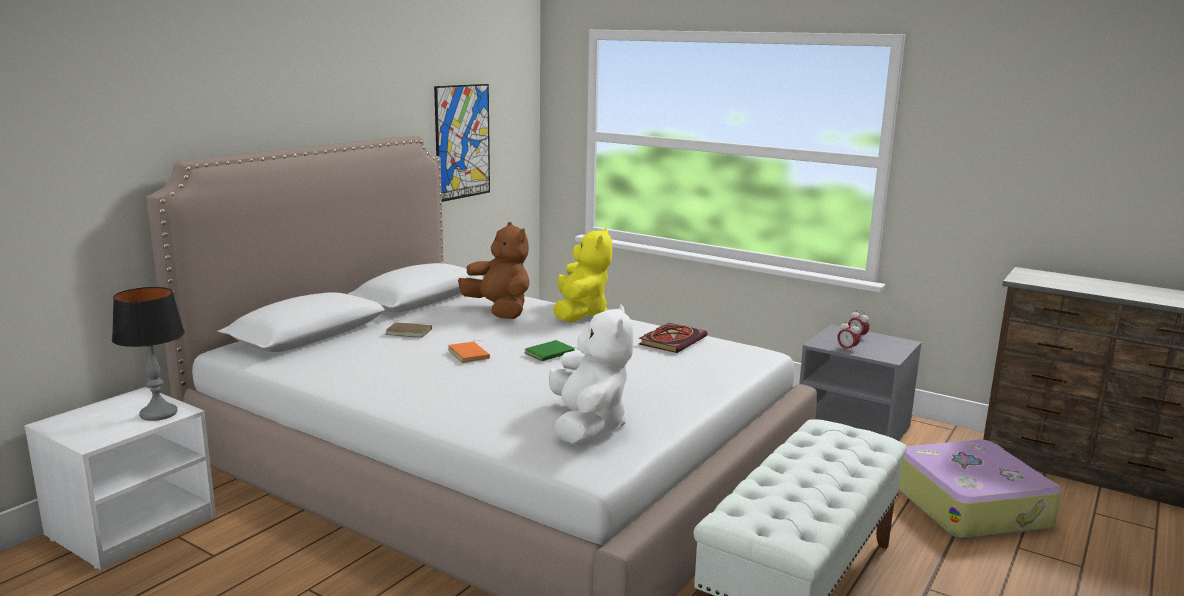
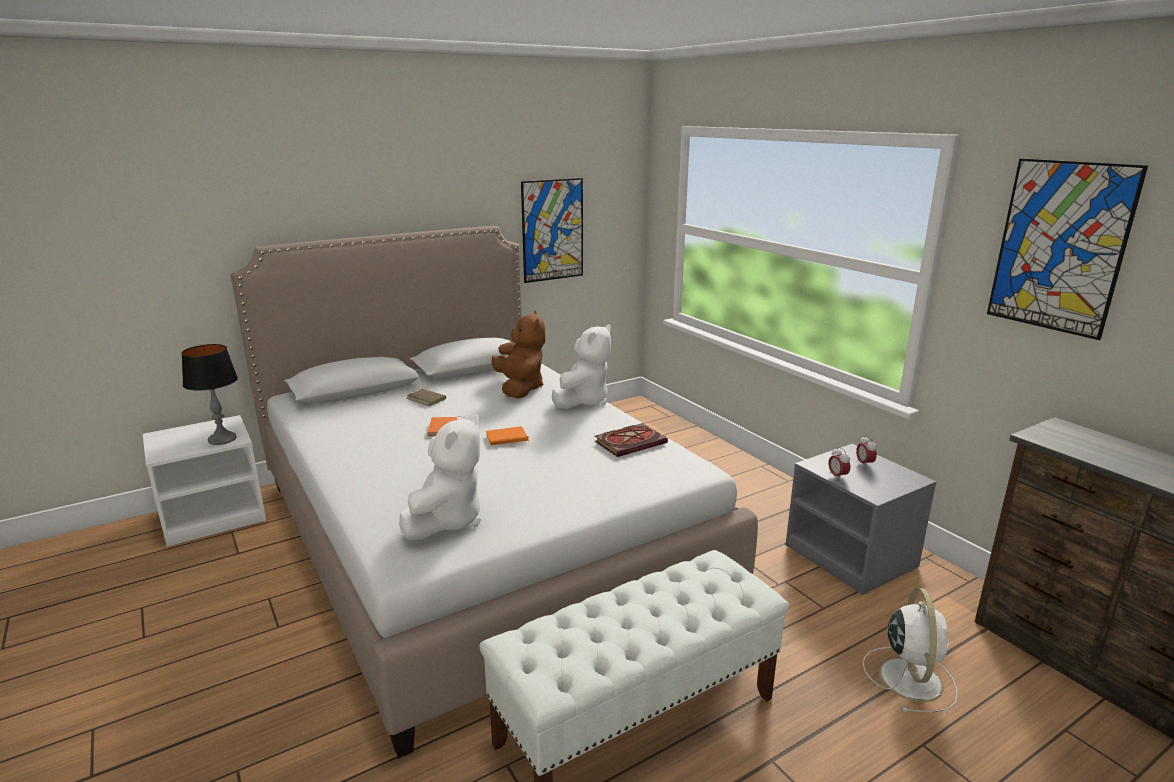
camera: 25 degrees right, 5 degrees up
green book [525,340,578,361] -> orange book [486,426,529,446]
yellow plush toy [553,228,612,322] -> white plush toy [552,325,611,409]
suitcase [898,440,1062,539] -> white fan [863,588,957,712]
none -> picture [987,158,1148,340]

